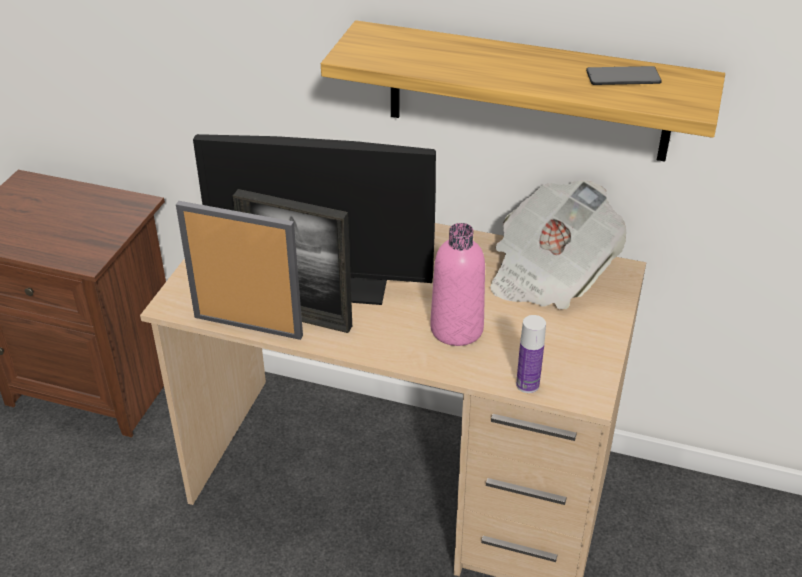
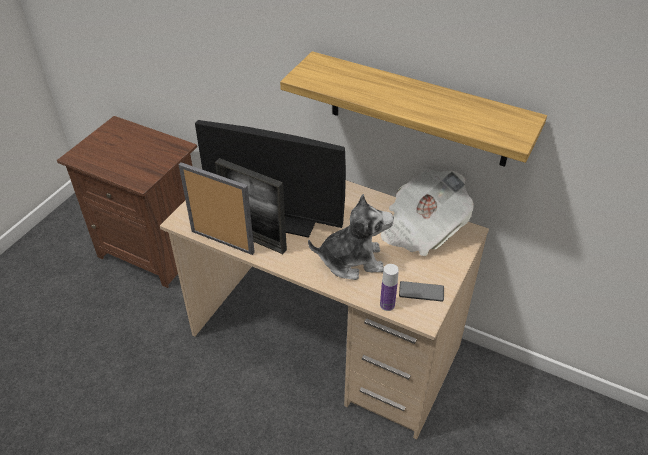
camera: 10 degrees right, 5 degrees up
pink bottle [430,223,485,346] -> plush toy [308,194,394,280]
phone [586,66,662,85] -> phone moved to [399,281,444,302]

